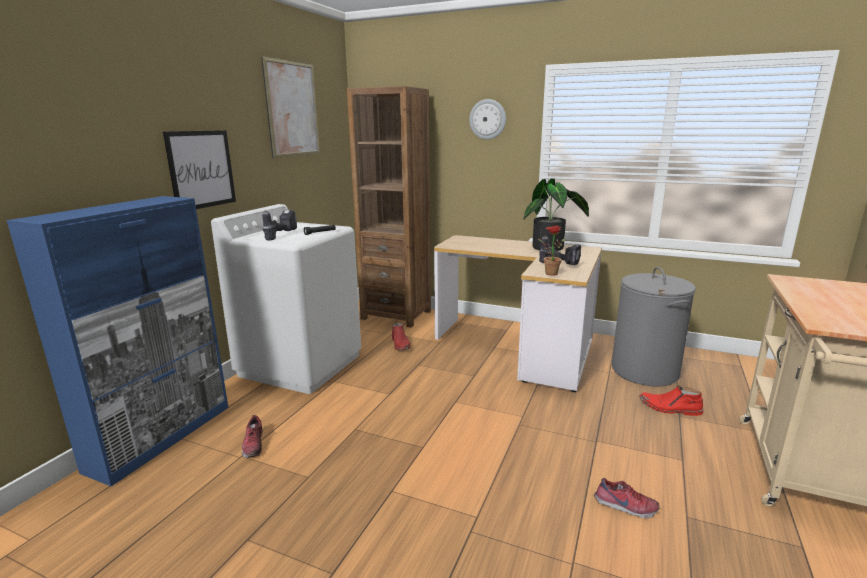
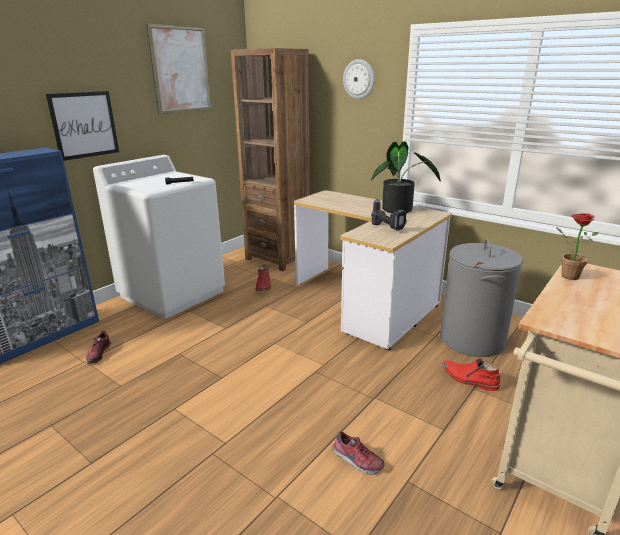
camera: 15 degrees right, 5 degrees up
power drill [262,210,297,241] -> none
potted plant [538,226,565,276] -> potted plant moved to [556,213,598,280]

